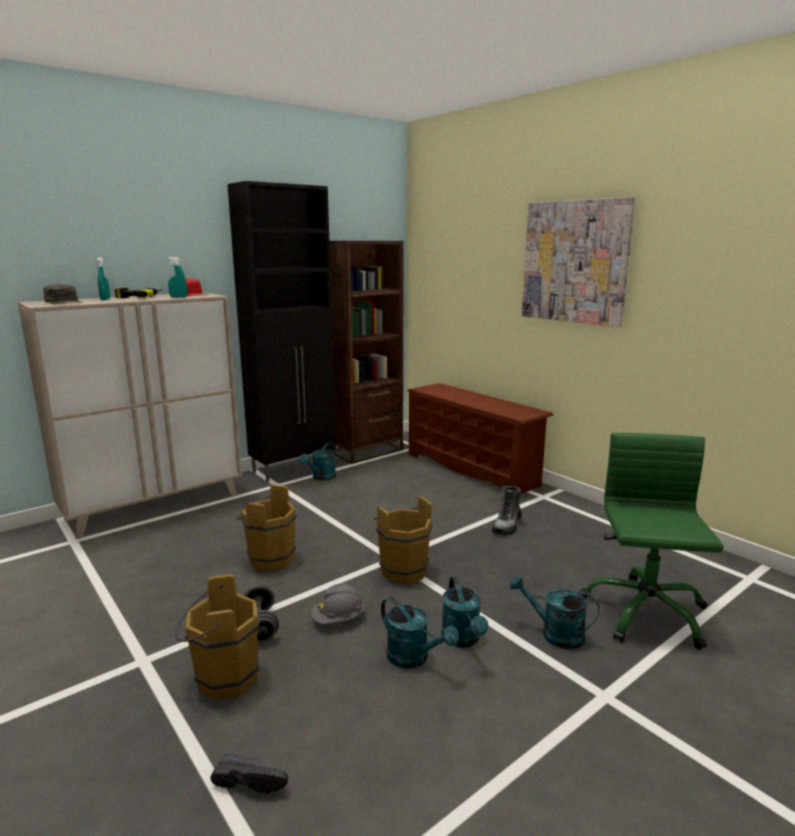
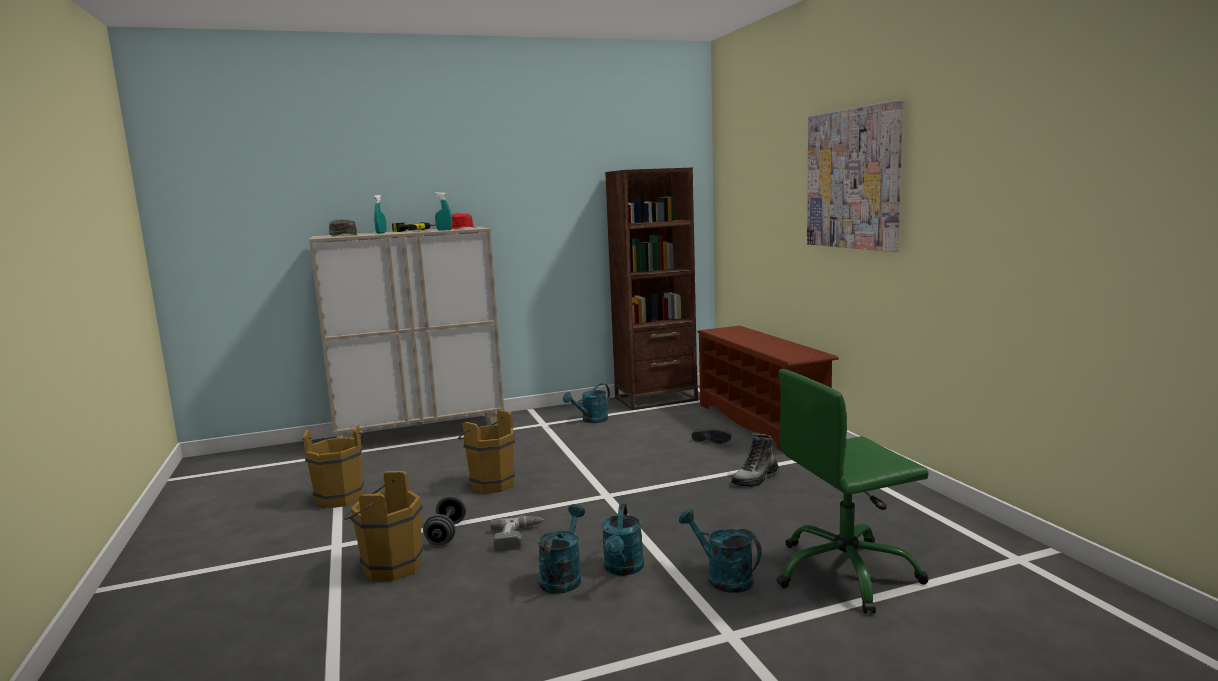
camera: 20 degrees right, 5 degrees down
black shoe [210,753,288,794] -> black shoe moved to [692,428,731,444]
black cabinet [227,181,336,482] -> none
grey hard hat [311,583,365,624] -> power drill [490,516,544,551]
brown bucket [373,496,432,584] -> brown bucket moved to [302,425,364,508]
turquoise watering can [381,597,459,668] -> turquoise watering can turned 135 degrees counterclockwise [538,504,585,594]
green office chair [581,433,724,650] -> green office chair turned 135 degrees counterclockwise [776,369,929,614]

